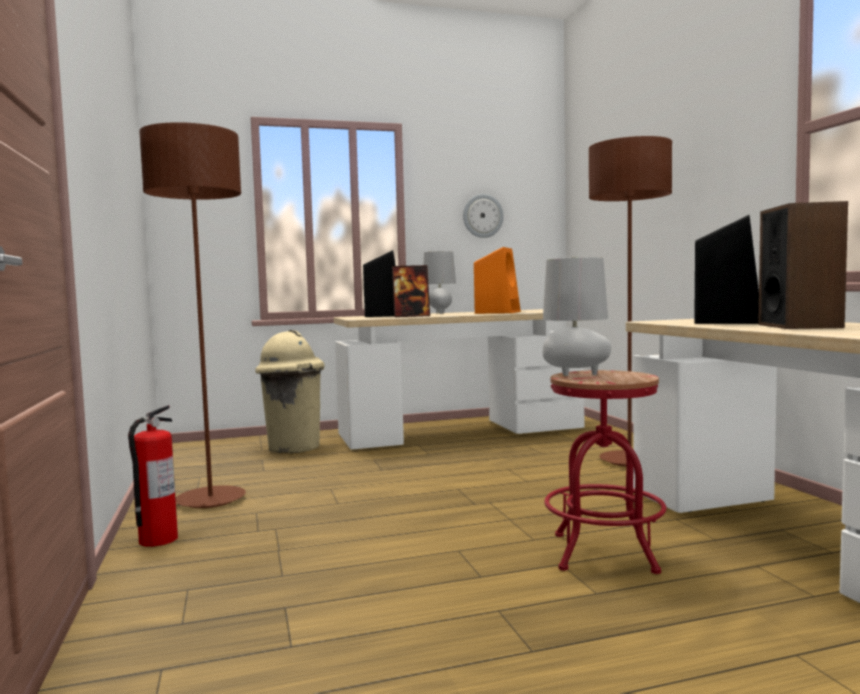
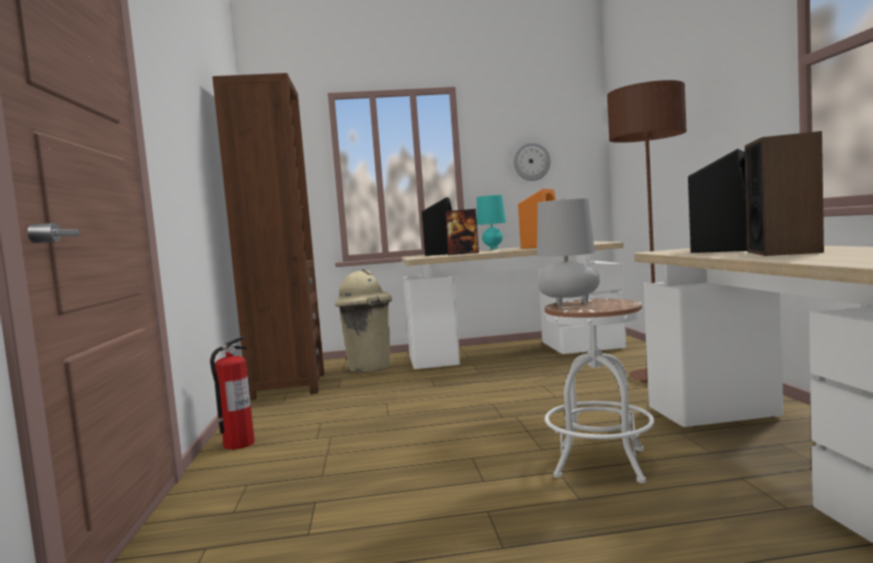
camera: 10 degrees right, 0 degrees up
brown floor lamp [139,122,246,508] -> none
grey table lamp [424,251,456,314] -> turquoise table lamp [477,195,506,250]
red stool [544,370,666,574] -> white stool [545,299,654,483]
none -> brown bookcase [212,73,324,401]

